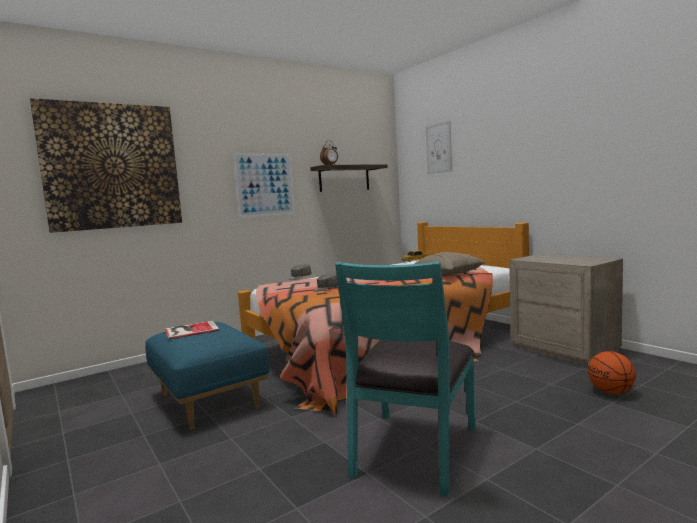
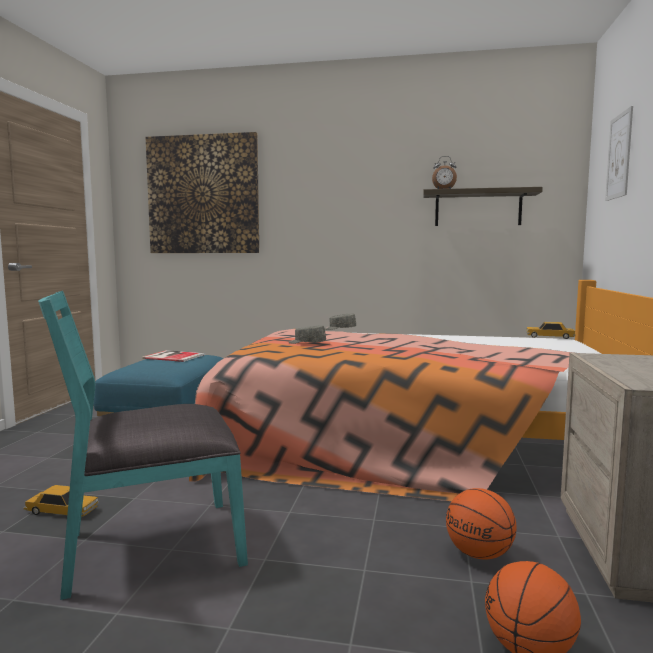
camera: 45 degrees right, 0 degrees up
picture [233,153,295,218] -> none
beige pillow [414,252,486,275] -> none
none -> toy car [24,485,99,517]
none -> basketball [446,488,517,560]

